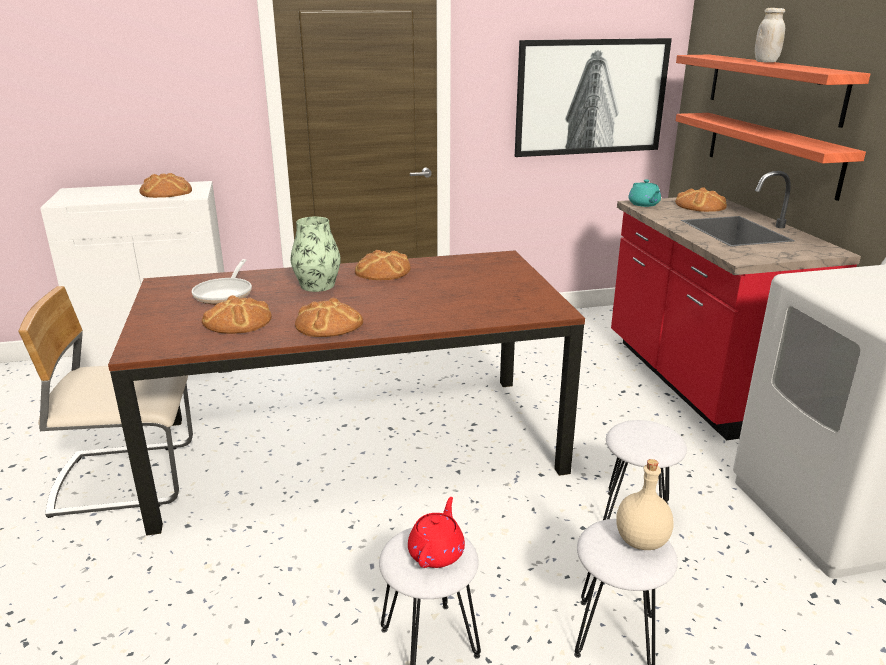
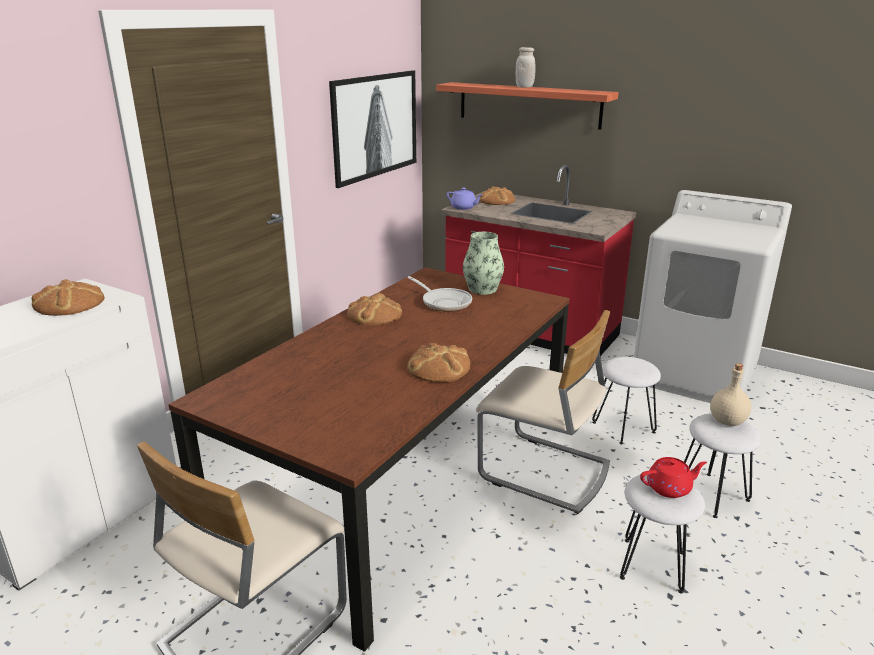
camera: 45 degrees left, 0 degrees up
frying pan [192,259,252,304] -> frying pan moved to [407,276,472,311]
bread [202,295,272,334] -> none
vase [290,217,341,292] -> vase moved to [463,232,504,295]
red teapot [408,497,465,568] -> red teapot turned 105 degrees clockwise [640,457,707,498]
turquoise teapot [628,180,661,207] -> purple teapot [447,188,482,210]
shelf [676,113,866,201] -> none
none -> beige chair [476,310,610,514]

